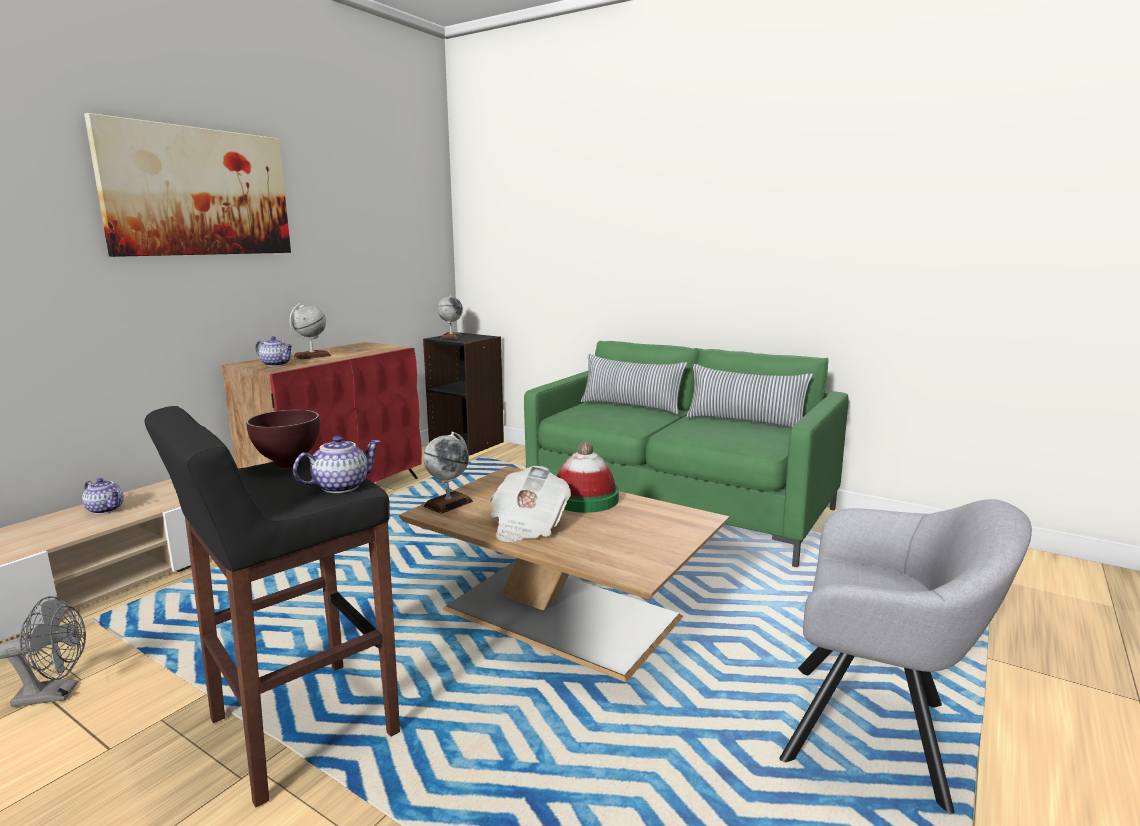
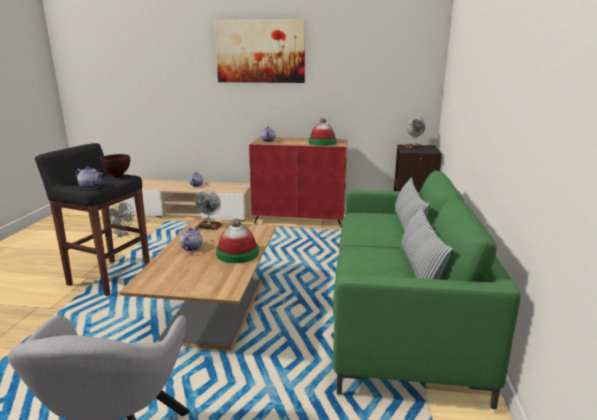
camera: 65 degrees right, 5 degrees up
globe [289,303,331,360] -> none
newspaper [490,466,571,542] -> teapot [180,226,202,251]
none -> hat [309,118,337,146]

